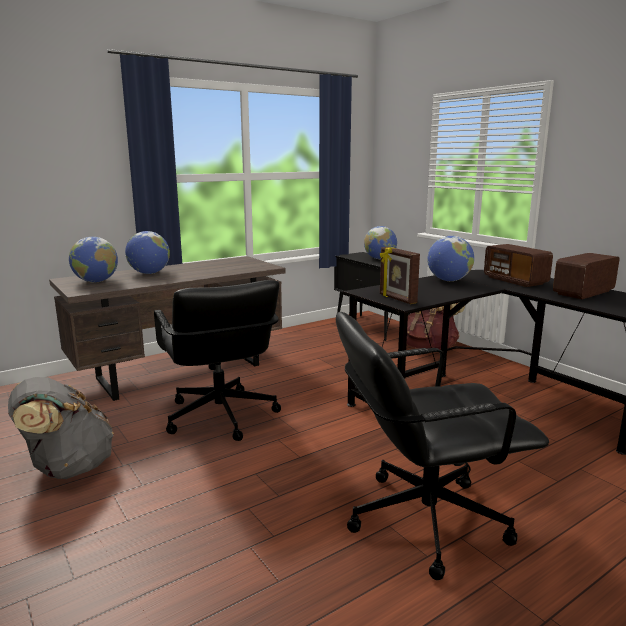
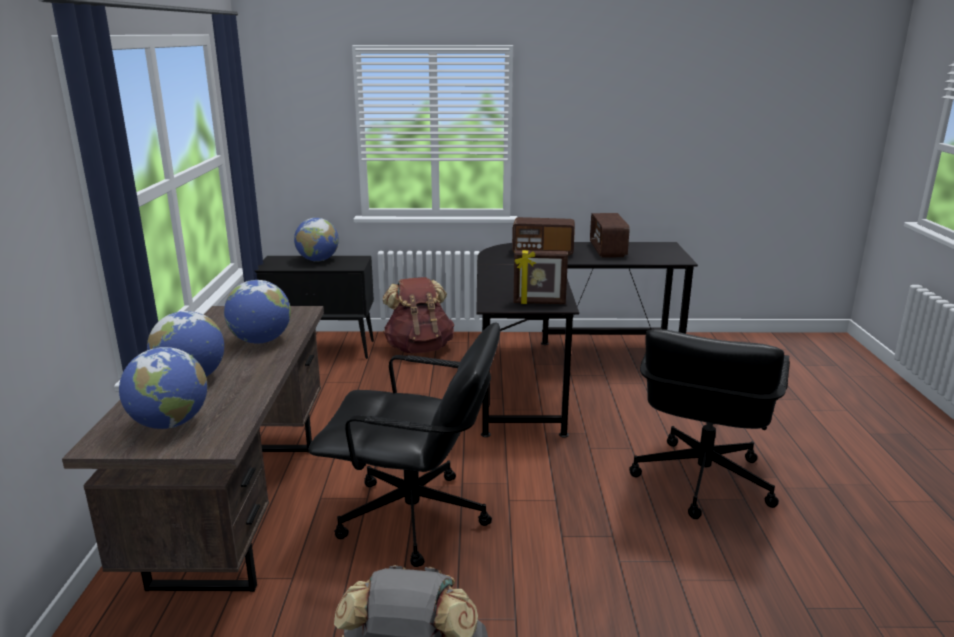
camera: 55 degrees left, 5 degrees up
globe [427,236,474,281] -> globe moved to [224,280,291,344]

